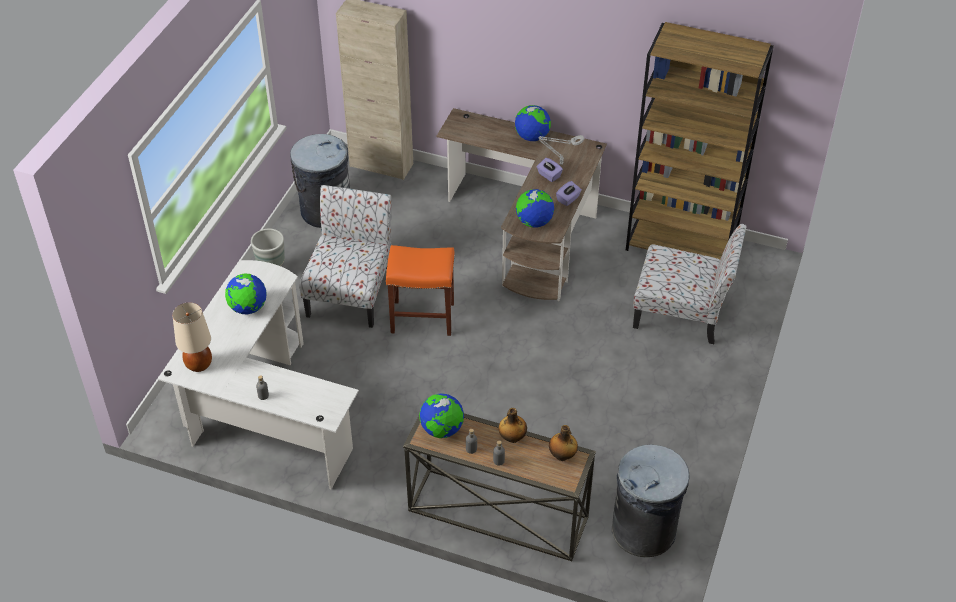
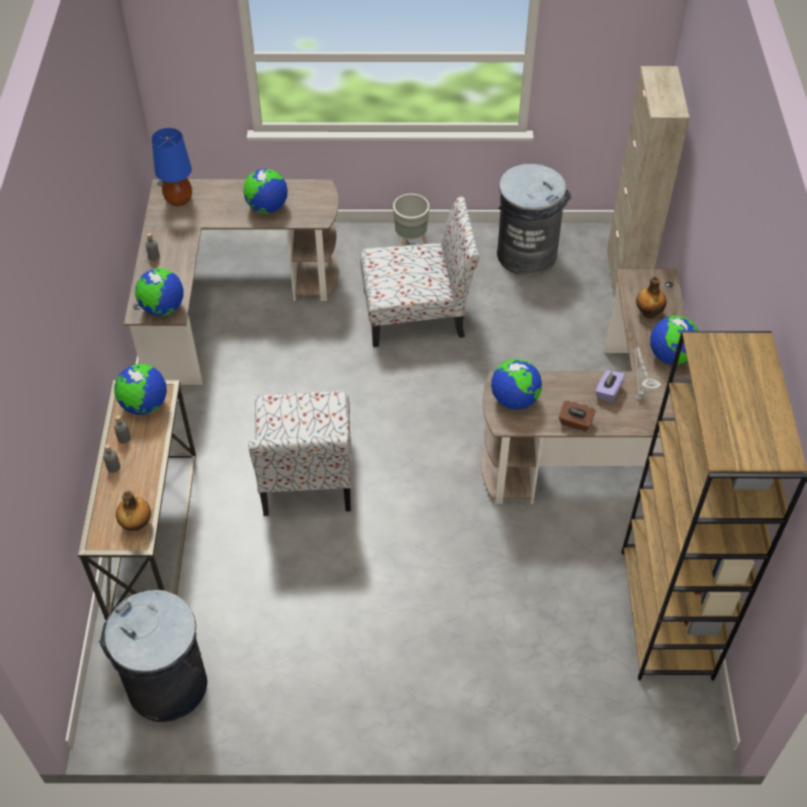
camera: 70 degrees right, 5 degrees up
white desk [157,260,359,489] -> brown desk [124,179,339,385]
beige table lamp [172,303,212,372] -> blue table lamp [152,128,192,206]
orange stool [386,245,454,336] -> none
bottle [499,408,527,443] -> bottle moved to [636,276,667,318]
purple tissue box [556,181,582,206] -> brown tissue box [559,401,596,432]
chair [633,224,747,344] -> chair moved to [248,390,352,516]
none -> globe [135,268,184,316]

